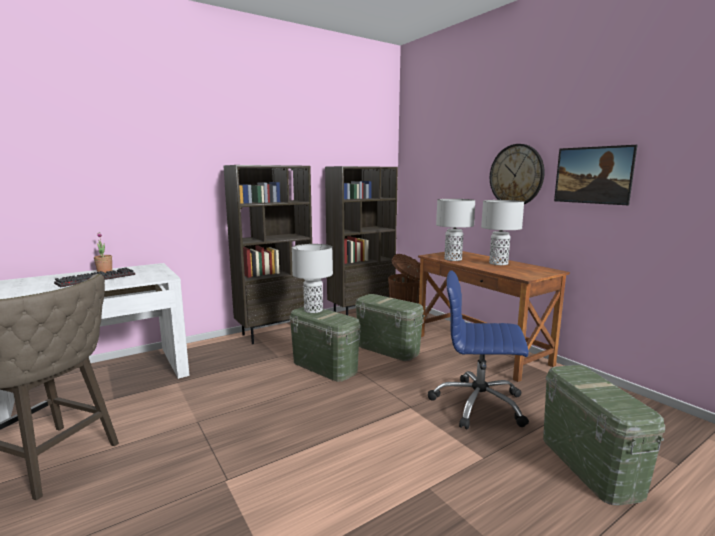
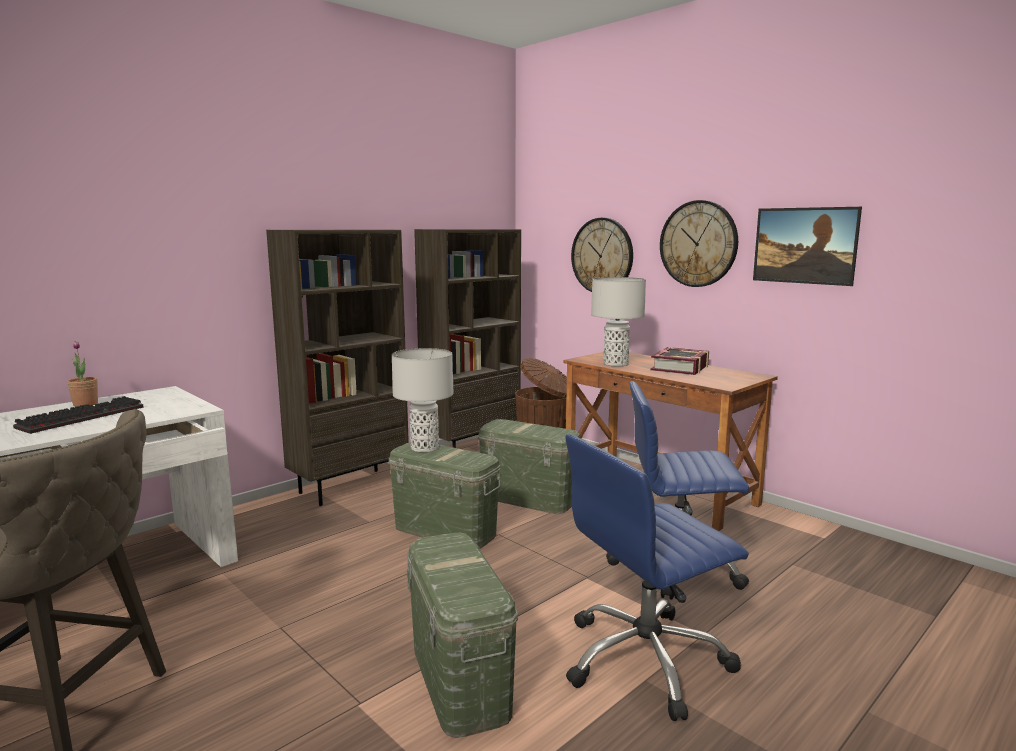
camera: 10 degrees left, 0 degrees up
white table lamp [481,200,524,265] -> book [651,347,709,375]
green storage box [543,365,665,505] -> green storage box moved to [407,533,518,738]
none -> blue office chair [565,434,749,721]
none -> wall clock [571,218,633,292]

